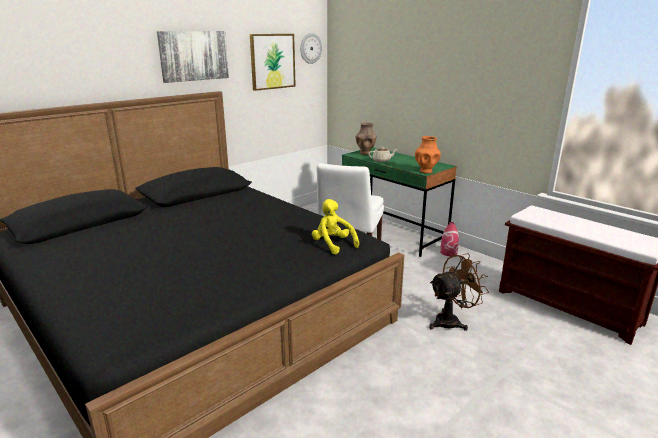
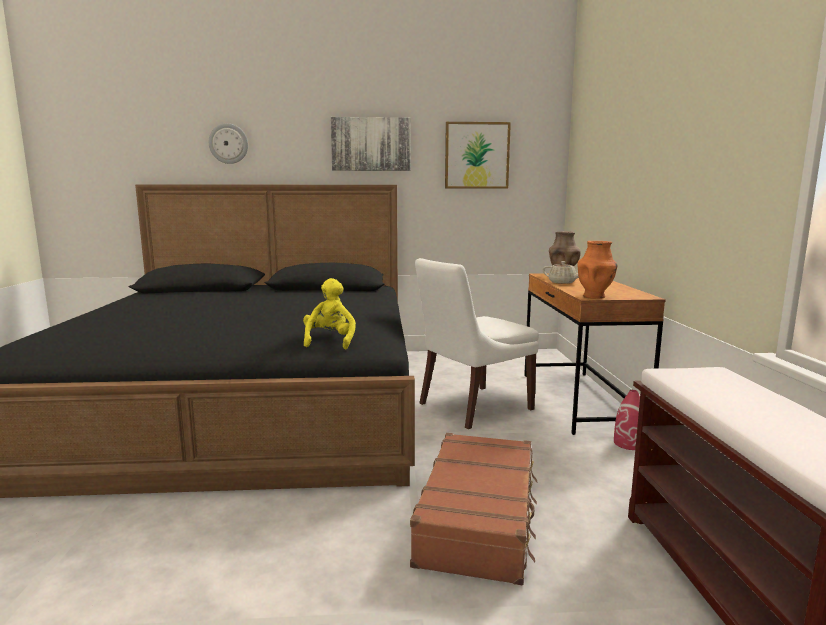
camera: 40 degrees right, 10 degrees down
wall clock [300,33,322,64] -> wall clock moved to [209,123,248,164]
green desk [342,147,457,257] -> brown desk [524,273,666,435]
brown fan [429,253,489,331] -> brown suitcase [410,433,537,585]

